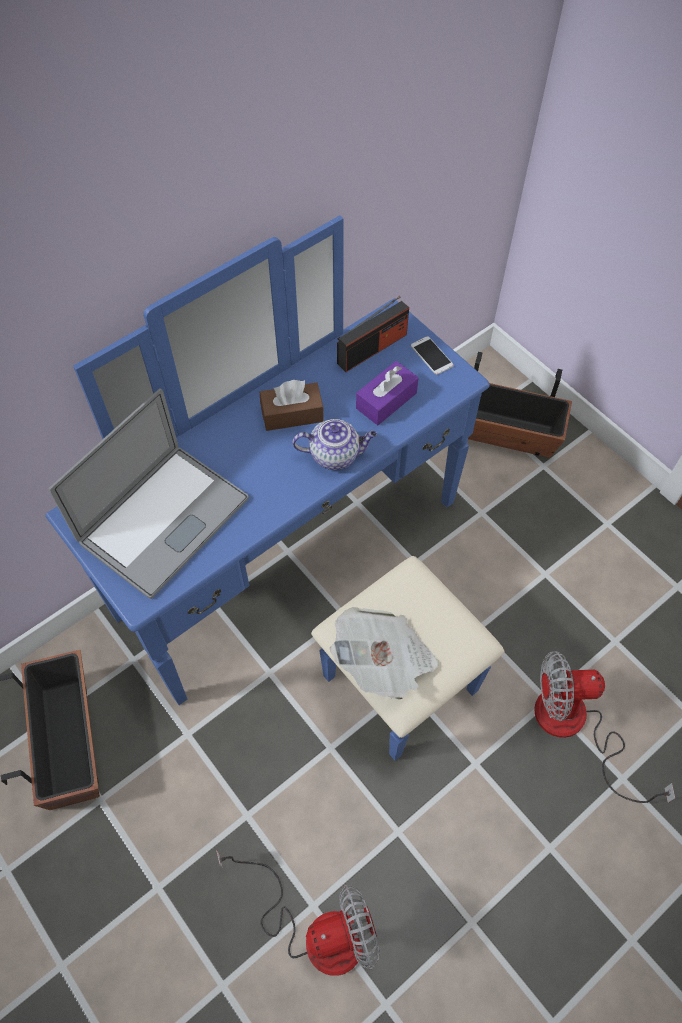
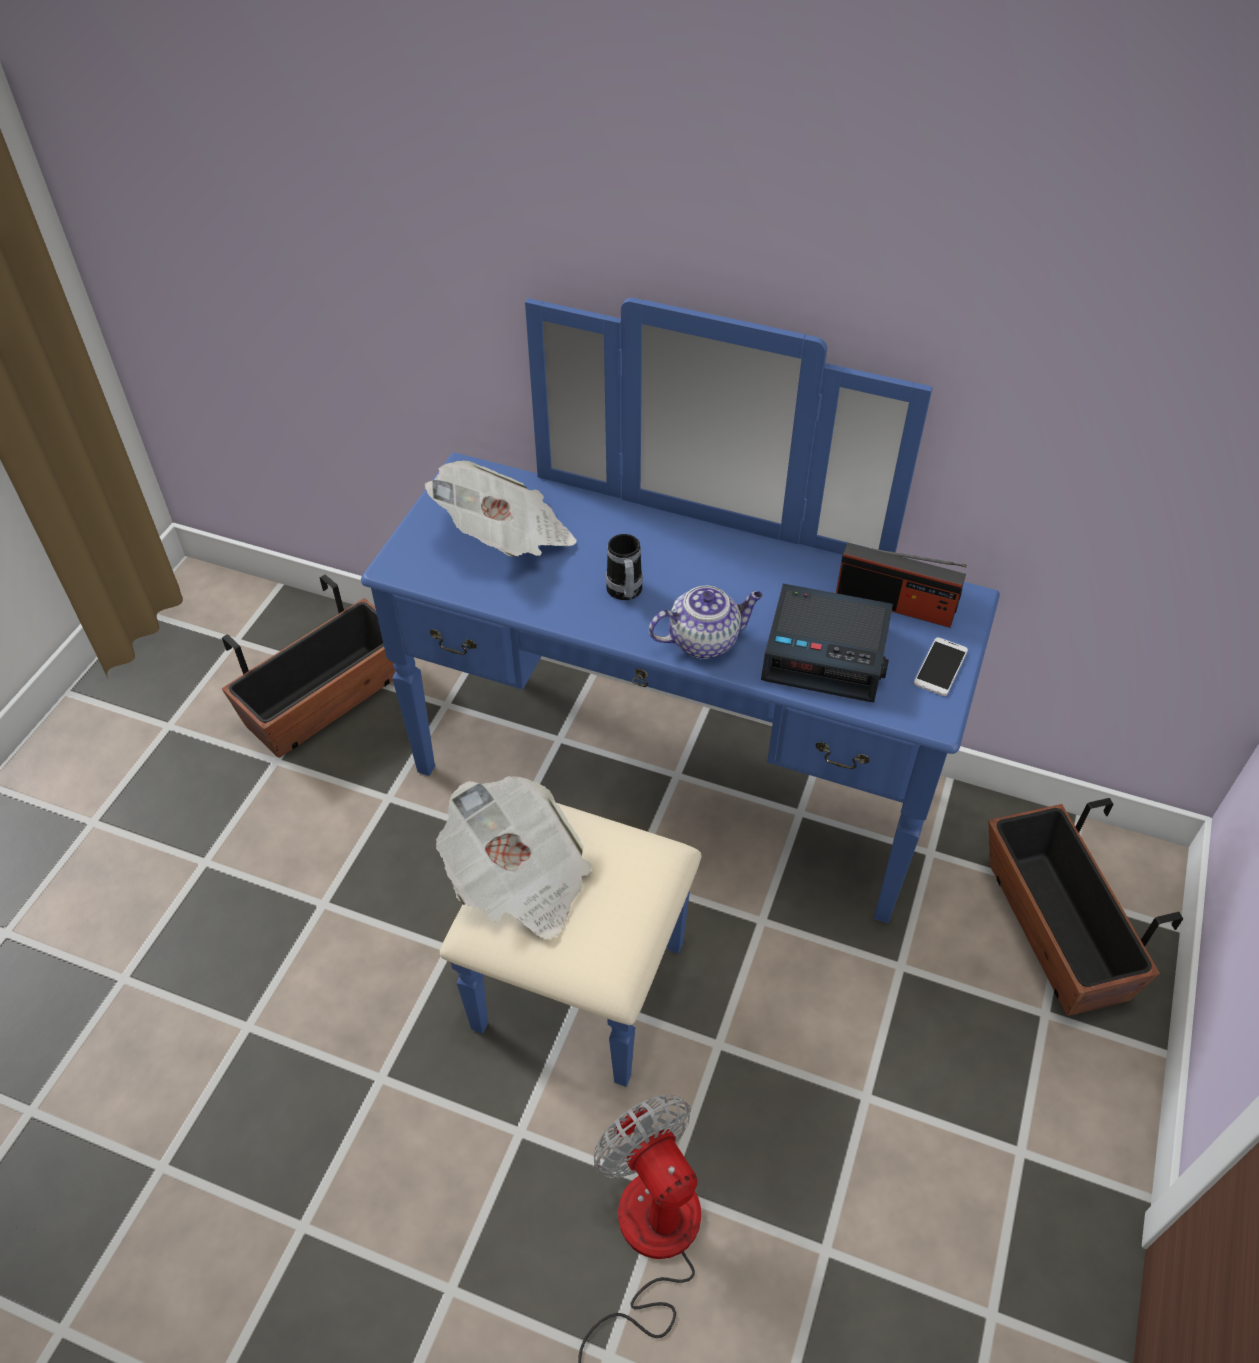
camera: 60 degrees right, 10 degrees down
laptop [48,388,249,599] -> newspaper [425,460,577,557]
fan [216,850,380,976] -> none
brown tissue box [260,380,324,431] -> none
teapot [292,419,377,470] -> teapot turned 75 degrees counterclockwise [649,586,763,659]
purple tissue box [356,361,419,425] -> alarm clock [761,584,893,702]
none -> mug [606,534,643,600]

